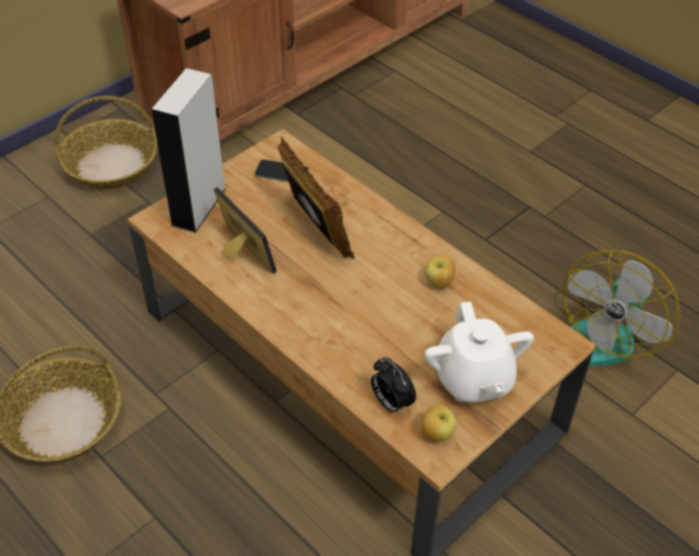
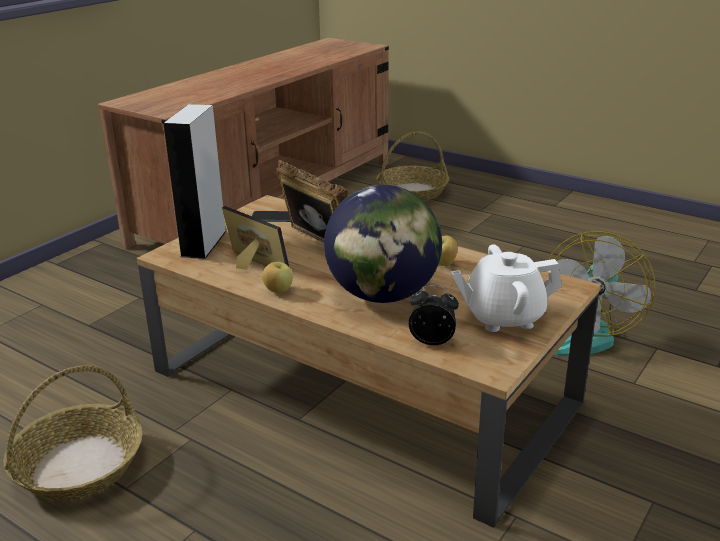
camera: 10 degrees left, 20 degrees down
basket [54,96,158,189] -> basket moved to [376,131,449,201]
alarm clock [371,358,416,415] -> alarm clock turned 150 degrees clockwise [409,285,459,345]
apple [421,405,456,441] -> apple moved to [262,262,293,293]
white teapot [424,302,534,403] -> white teapot turned 105 degrees clockwise [450,244,562,332]
none -> globe [324,185,442,303]

